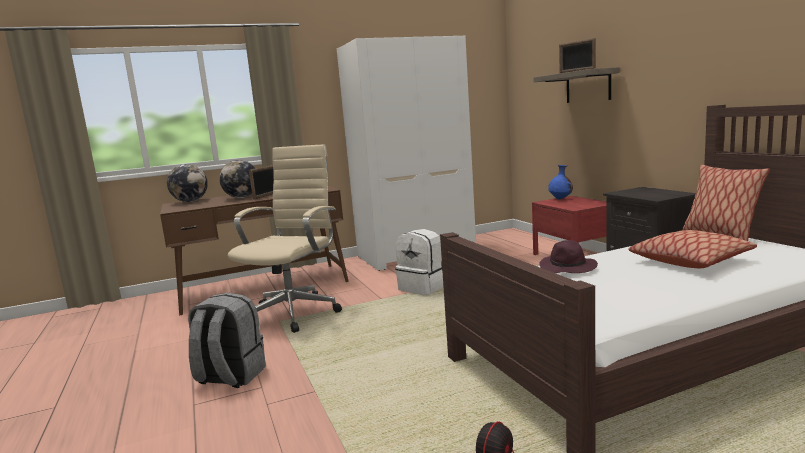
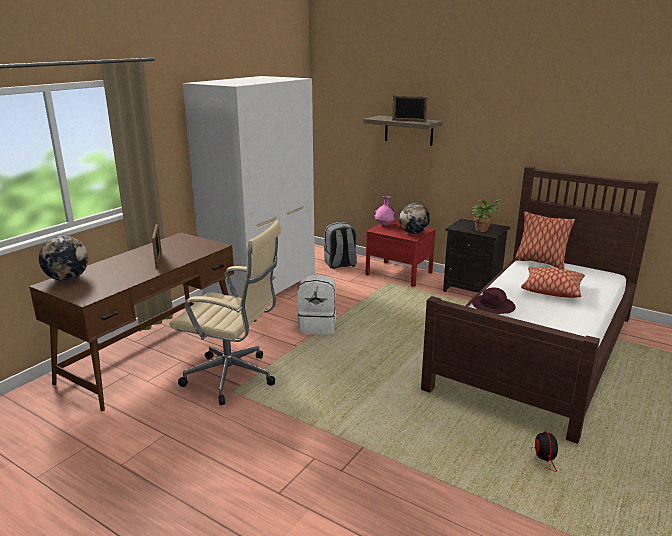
camera: 35 degrees left, 10 degrees up
grey backpack [188,293,266,388] -> grey backpack moved to [324,222,357,269]
globe [219,160,255,198] -> globe moved to [399,203,430,234]
beige office chair [228,144,342,333] -> beige office chair turned 120 degrees clockwise [169,220,281,405]
blue vase [548,165,573,200] -> pink vase [373,196,397,226]
none -> potted plant [472,199,501,232]

